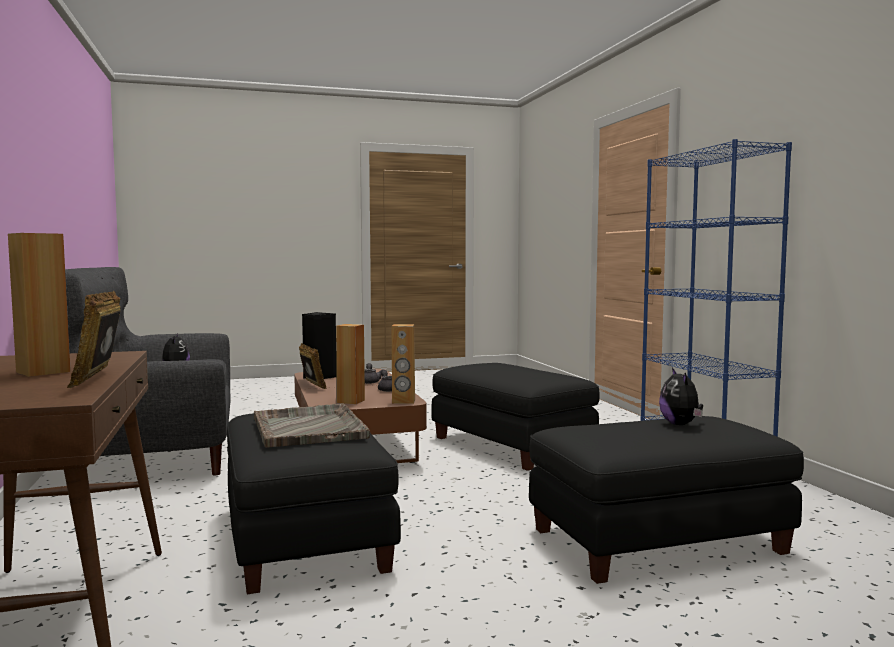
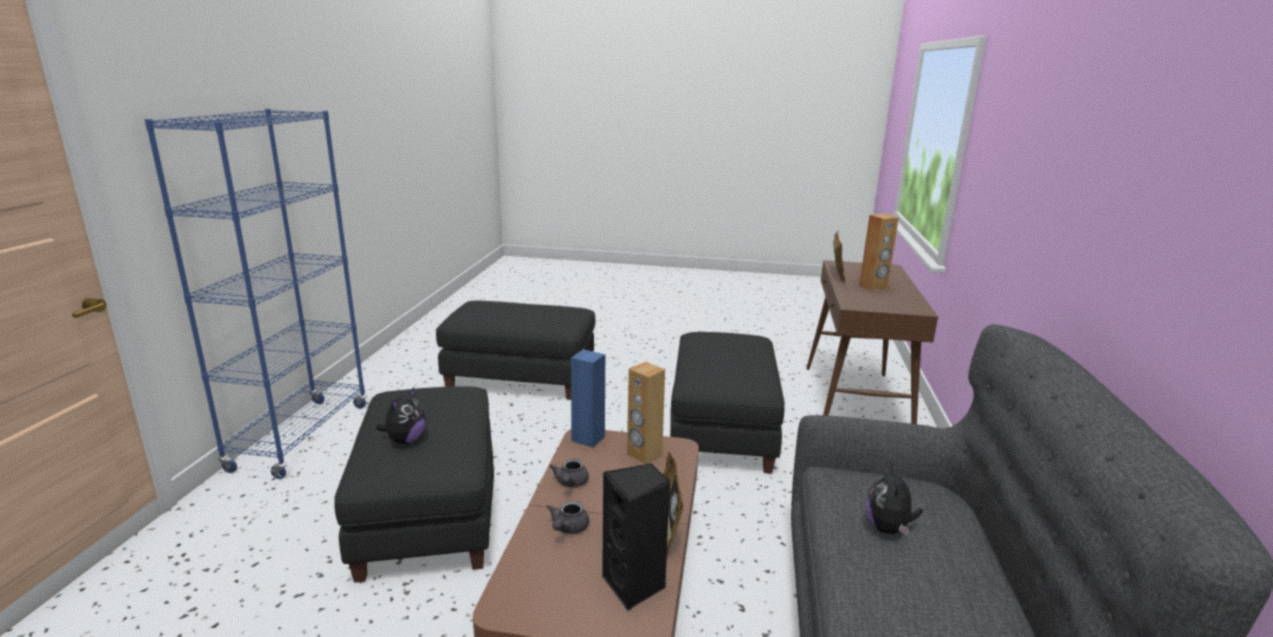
camera: 155 degrees left, 15 degrees up
grey tray [254,403,370,448] -> none
brown speaker [392,324,415,404] -> blue speaker [571,349,605,447]
plush toy [659,368,703,425] -> plush toy moved to [376,387,426,444]

